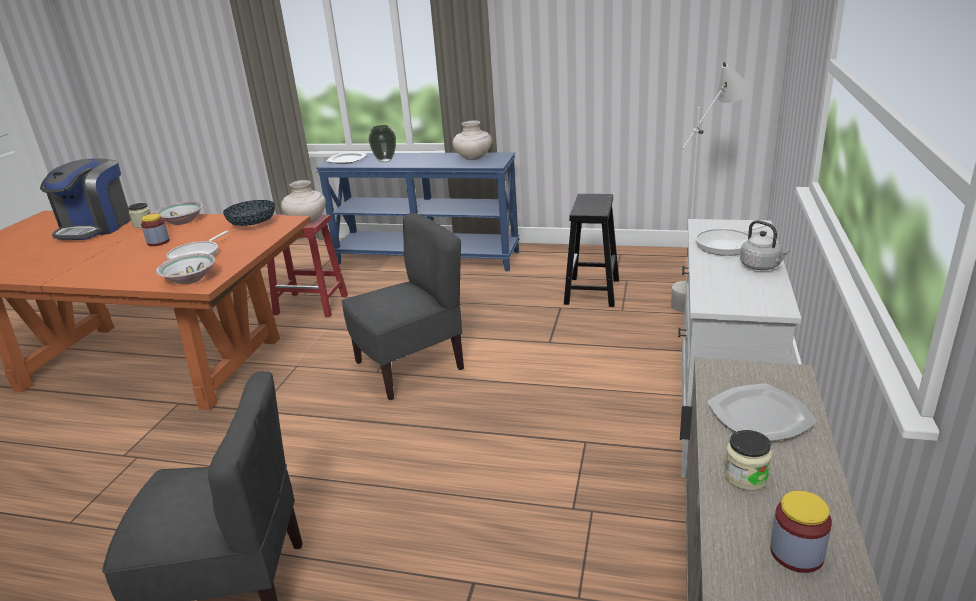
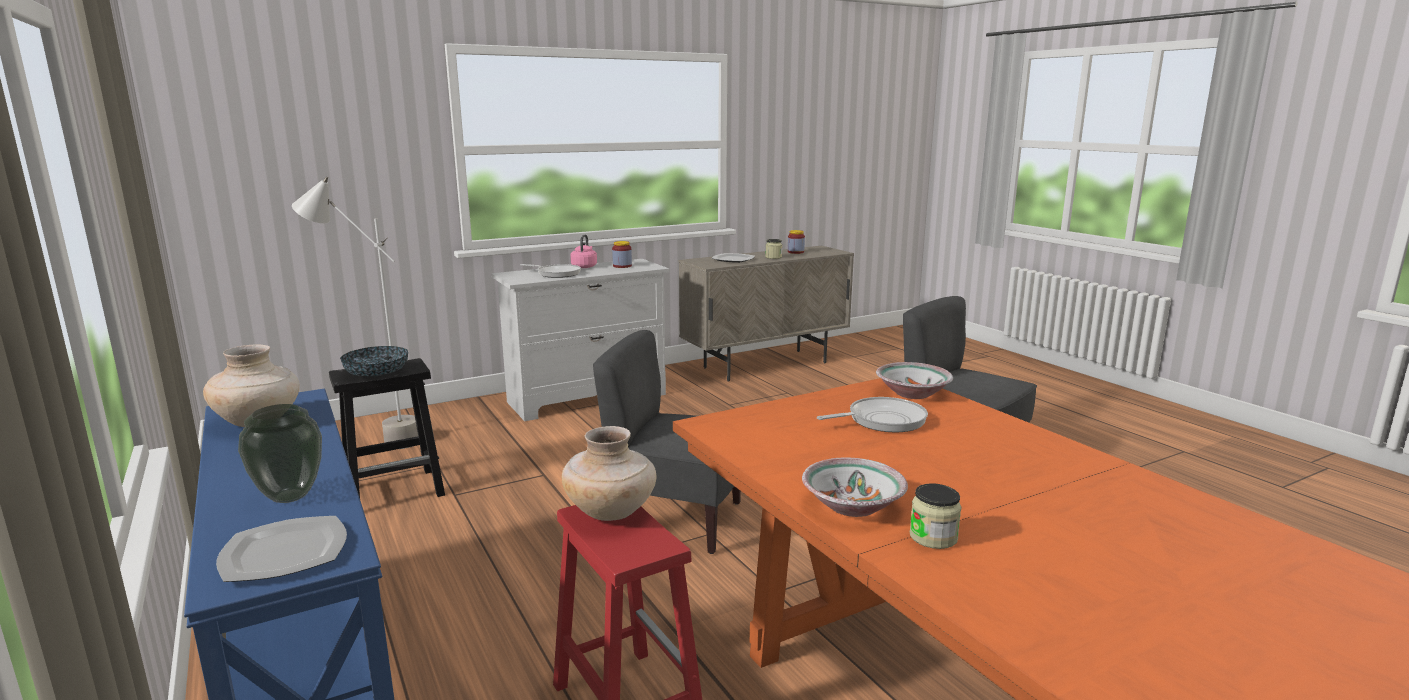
camera: 135 degrees left, 10 degrees down
coffee machine [40,159,131,240] -> none
jar [141,214,170,246] -> jar moved to [612,241,632,268]
bowl [223,200,275,226] -> bowl moved to [340,346,408,376]
grey kettle [740,220,790,270] -> pink kettle [570,235,597,268]

